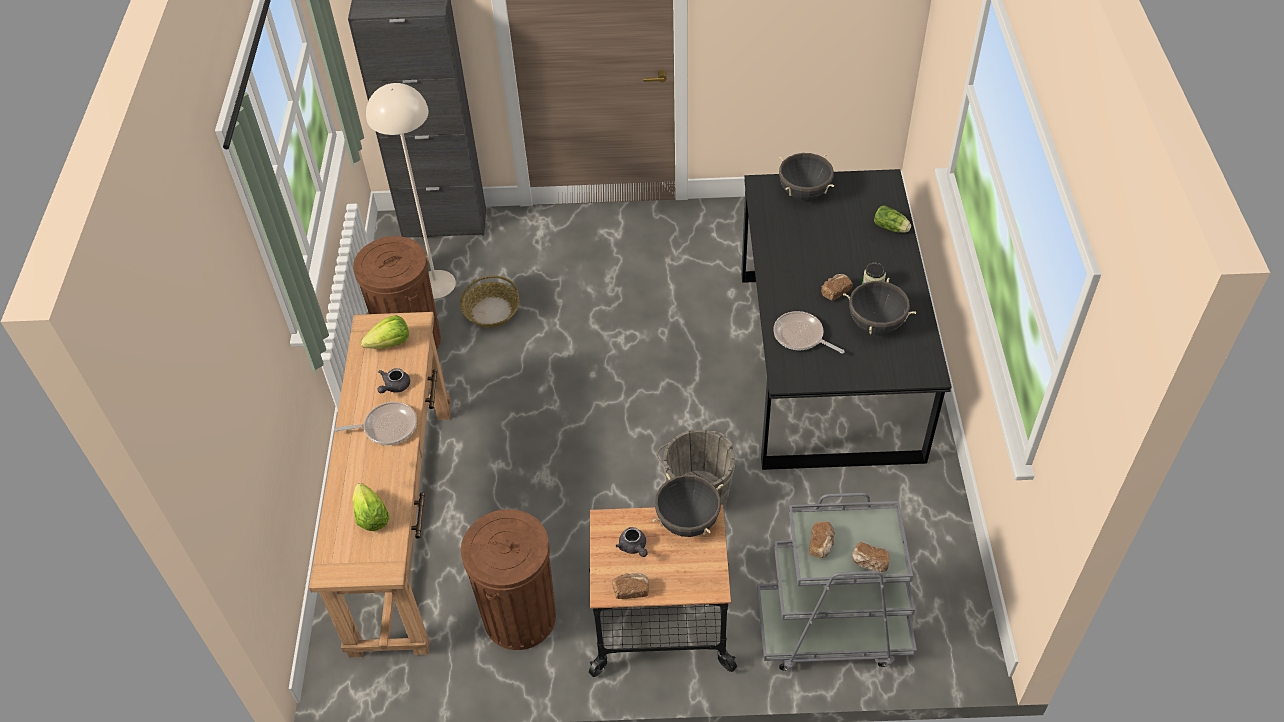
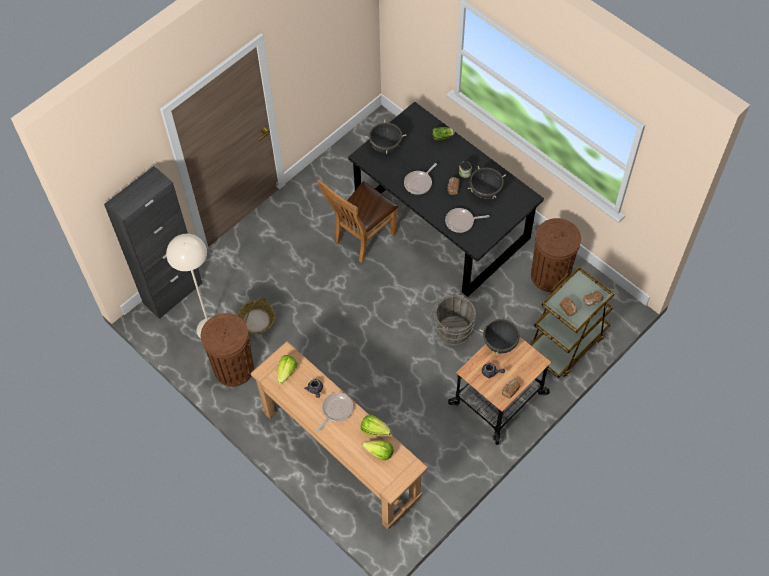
camera: 45 degrees left, 10 degrees up
brown trash can [461,509,556,650] -> brown trash can moved to [531,218,581,292]
grey cart [757,493,917,671] -> brown cart [530,267,615,378]
none -> brown chair [318,180,398,263]
none -> lettuce [361,415,392,436]
none -> frying pan [404,163,437,195]

